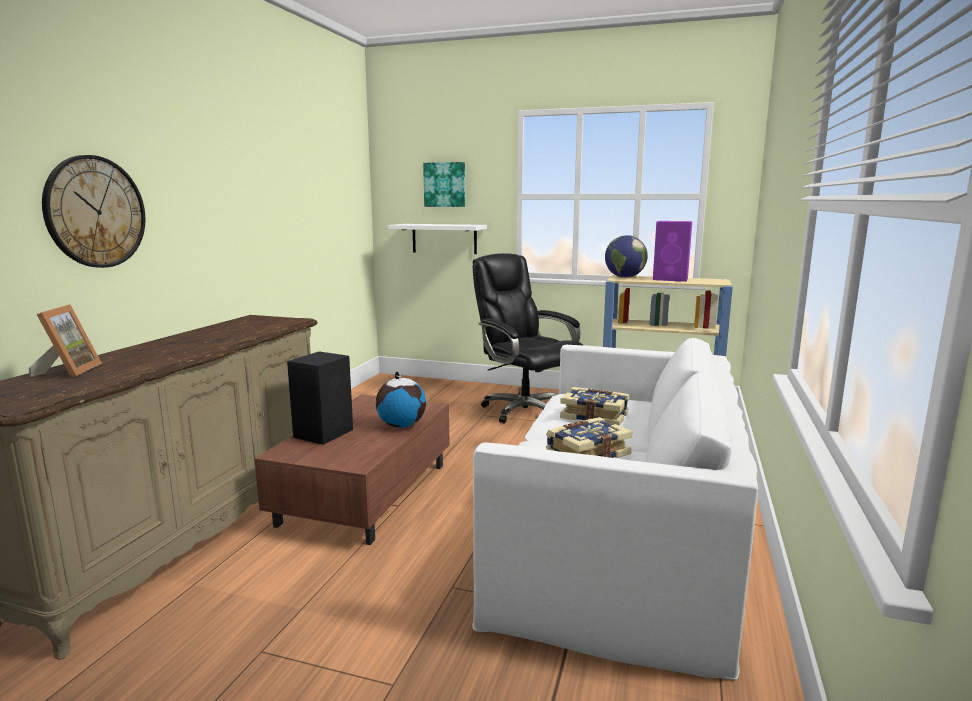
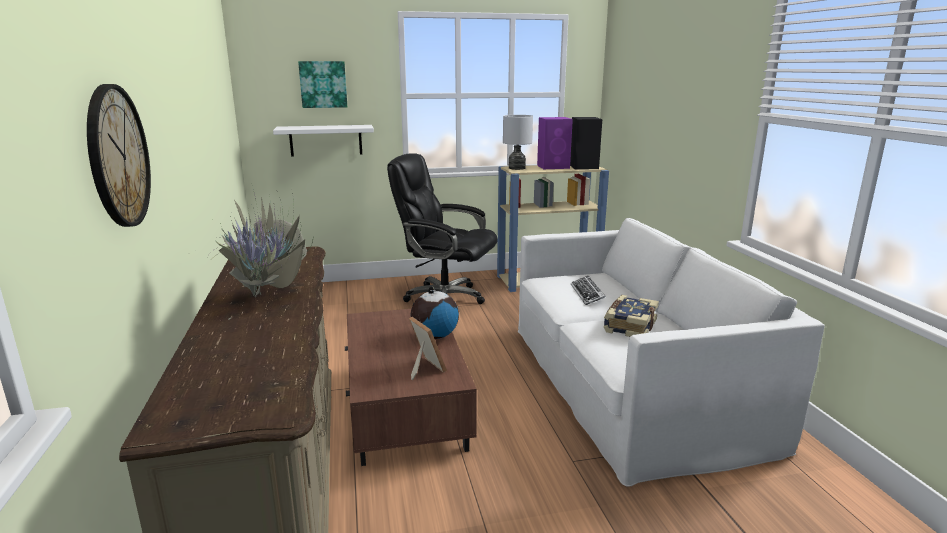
camera: 30 degrees left, 5 degrees up
picture frame [29,304,102,378] -> picture frame moved to [409,317,447,380]
black speaker [287,351,353,445] -> black speaker moved to [570,117,602,169]
book [560,387,629,426] -> keyboard [571,276,606,305]
globe [605,235,648,278] -> grey table lamp [503,115,533,170]
none -> potted plant [213,185,313,321]

